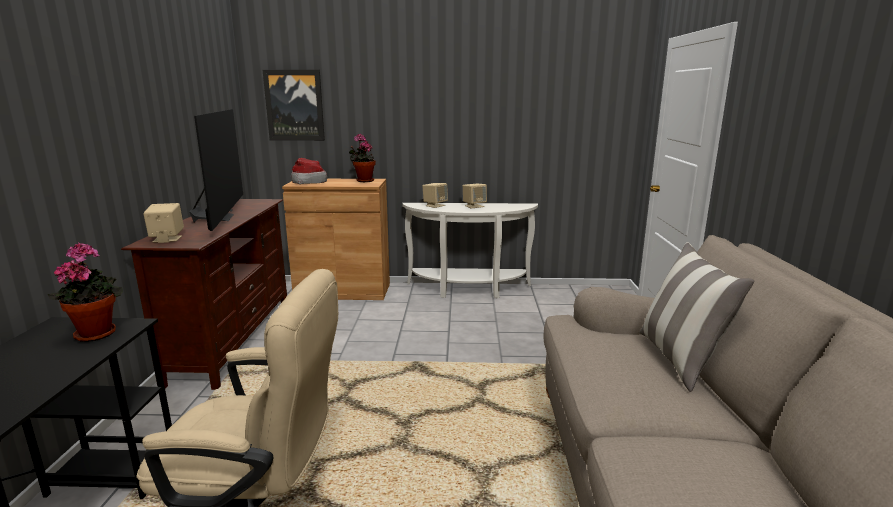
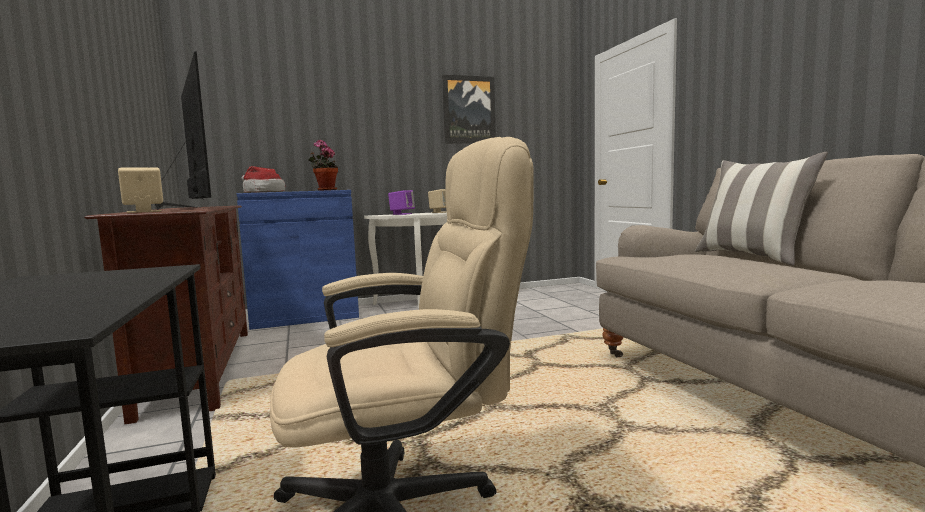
camera: 20 degrees left, 10 degrees down
potted plant [48,243,123,342] -> none
picture [263,70,325,141] -> picture moved to [442,75,496,143]
brown cabinet [282,179,390,300] -> blue cabinet [237,190,359,330]
beige speaker [423,183,448,208] -> purple speaker [388,190,415,215]

